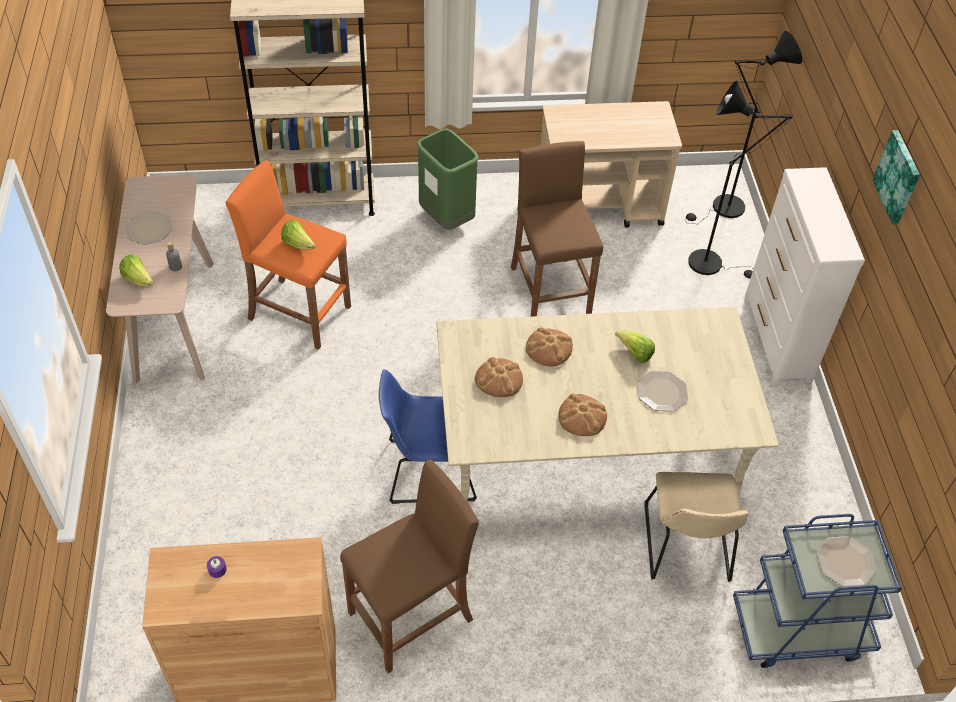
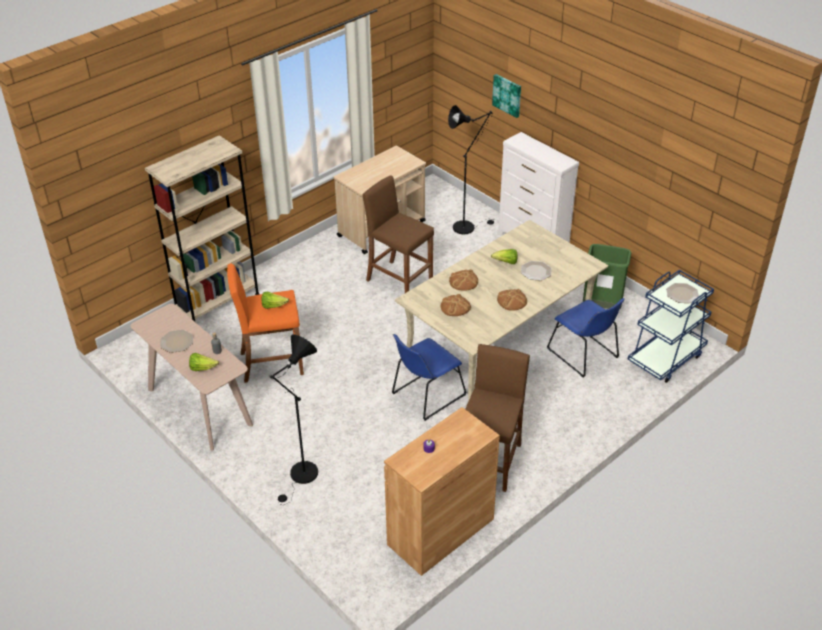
camera: 35 degrees left, 10 degrees down
green trash can [416,128,479,230] -> green trash can moved to [583,244,631,309]
beige chair [644,472,748,582] -> blue chair [547,298,625,378]
black floor lamp [686,31,802,224] -> black floor lamp moved to [269,335,318,505]
picture [872,130,920,224] -> picture moved to [492,74,521,118]

